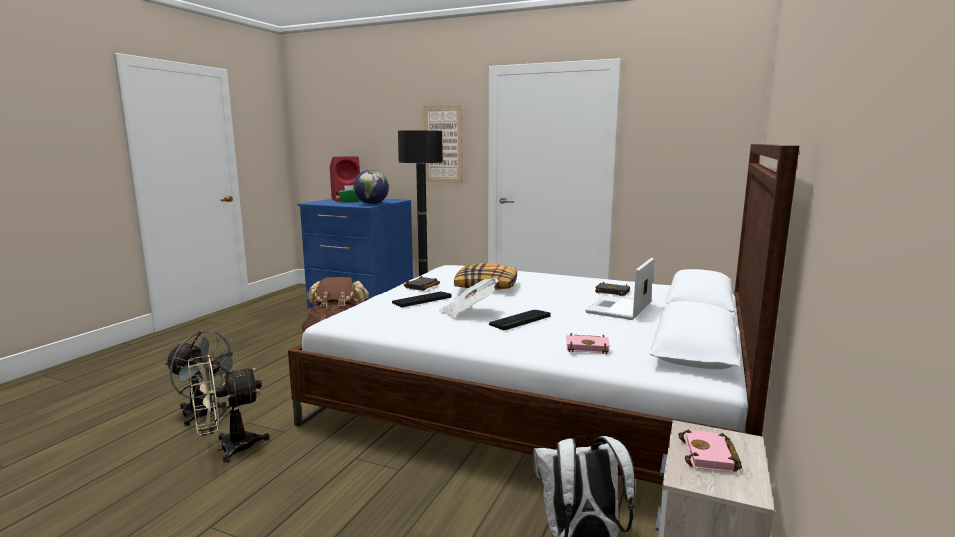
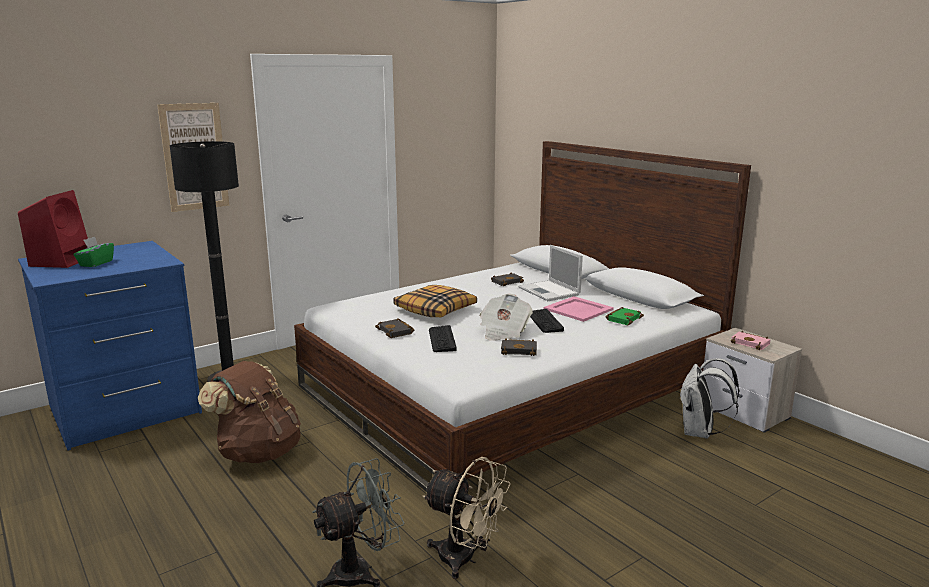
camera: 60 degrees left, 5 degrees up
beige fan [188,355,270,463] -> beige fan turned 60 degrees counterclockwise [423,457,510,579]
globe [354,169,389,204] -> none
pink book [566,333,610,354] -> green book [605,307,644,325]
none -> black book [501,338,537,356]
none -> pink tray [544,296,614,322]

